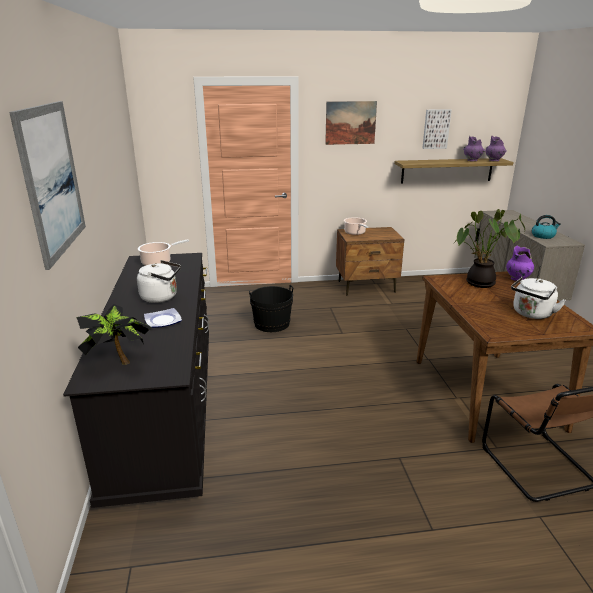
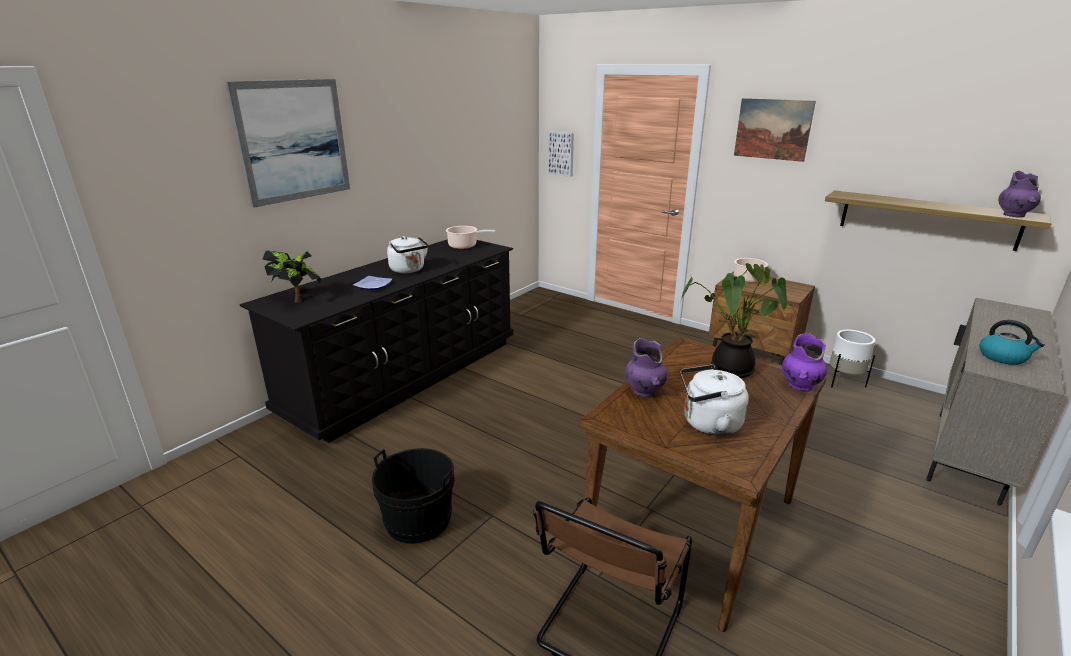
camera: 45 degrees right, 0 degrees up
black bucket [249,285,293,332] -> black bucket moved to [372,448,455,544]
picture [422,109,452,149] -> picture moved to [548,131,574,177]
purple vase [463,136,486,162] -> purple vase moved to [625,338,667,398]
none -> white planter [830,330,875,387]

